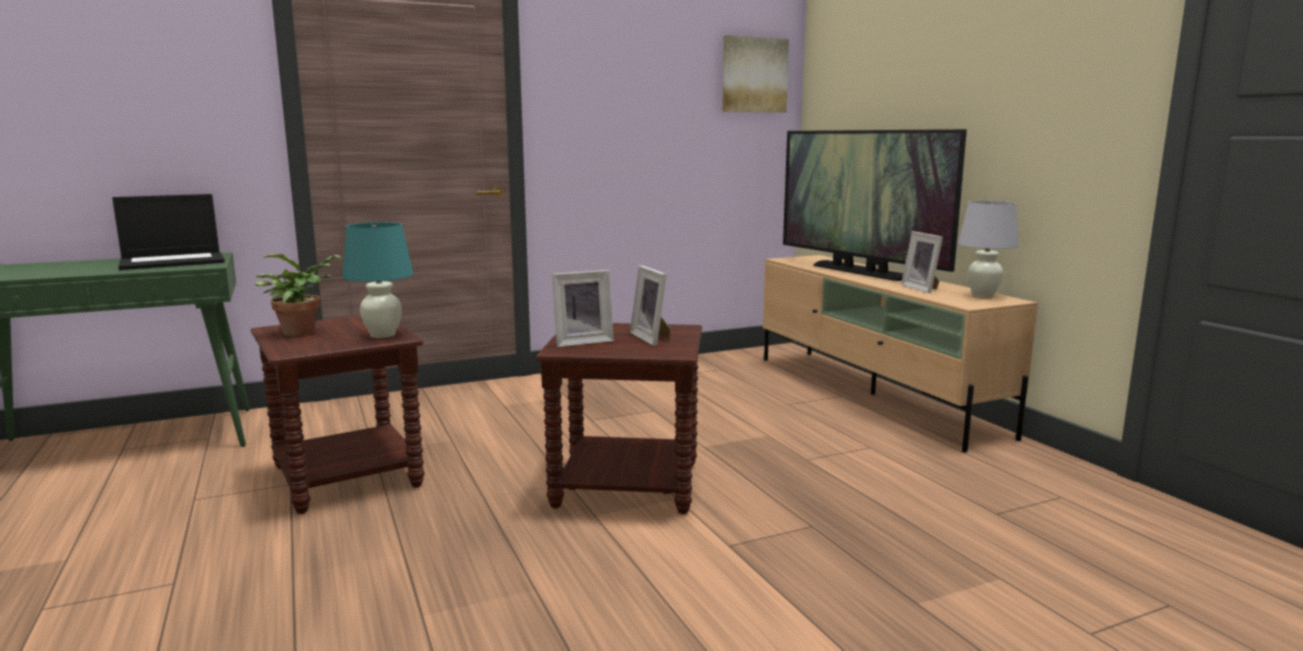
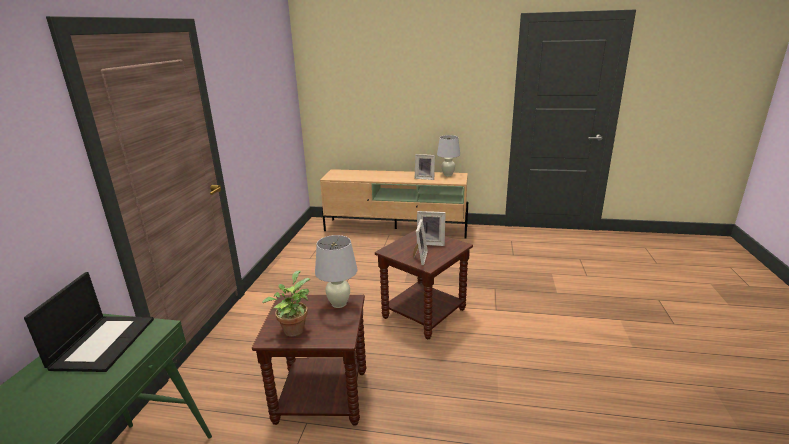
camera: 55 degrees left, 10 degrees up
turquoise table lamp [343,222,413,338] -> white table lamp [315,235,358,308]
picture [722,35,789,113] -> none
television [783,129,967,281] -> none

